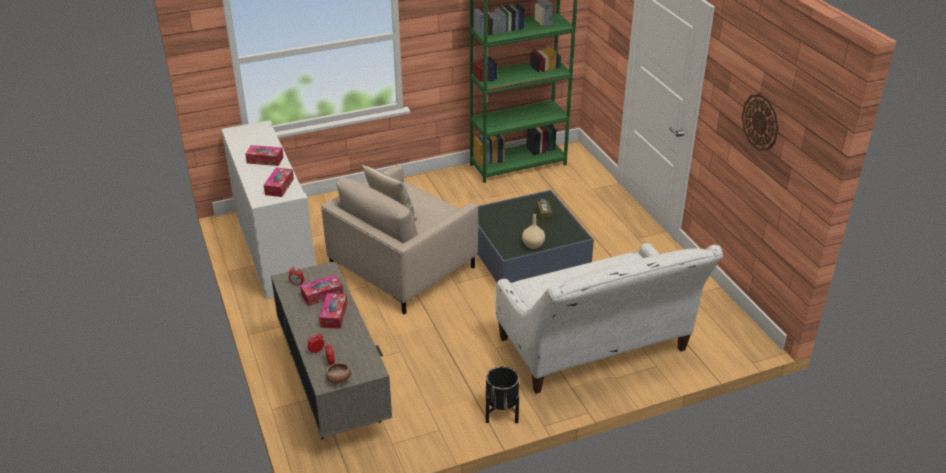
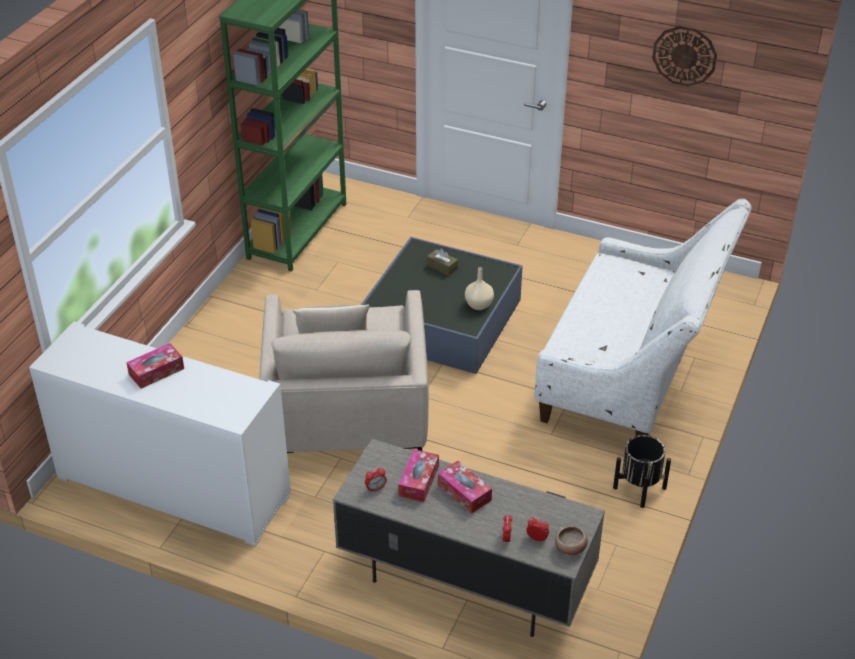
camera: 45 degrees left, 5 degrees up
tissue box [264,168,294,197] -> none

